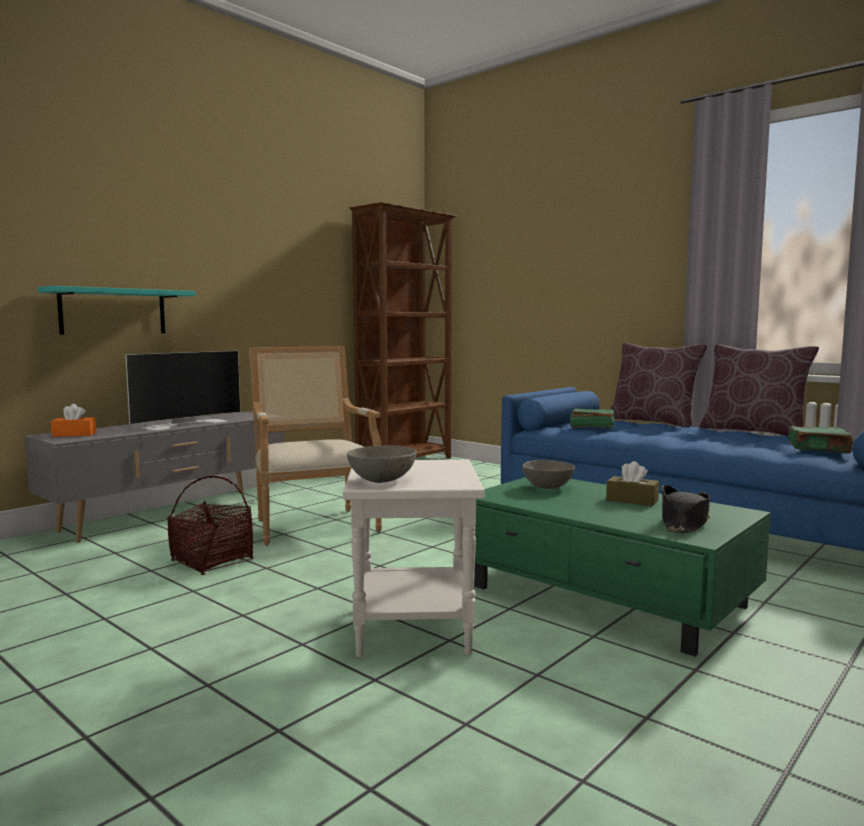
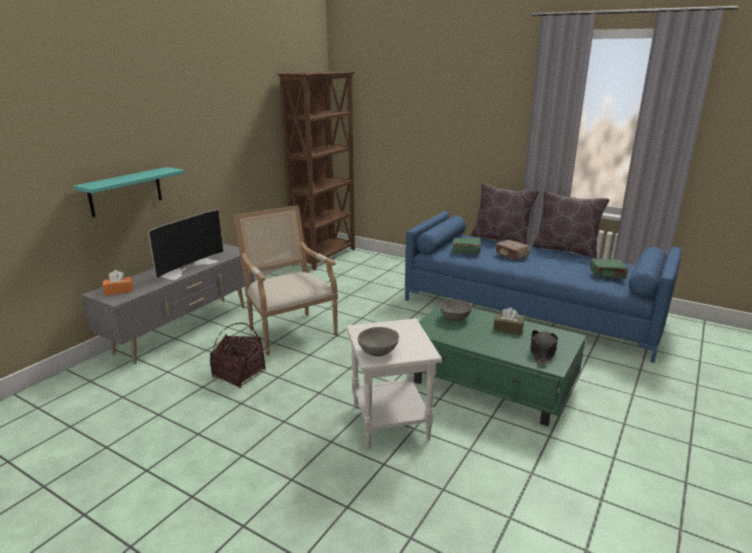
camera: 10 degrees left, 15 degrees up
none -> brown book [495,240,530,260]

